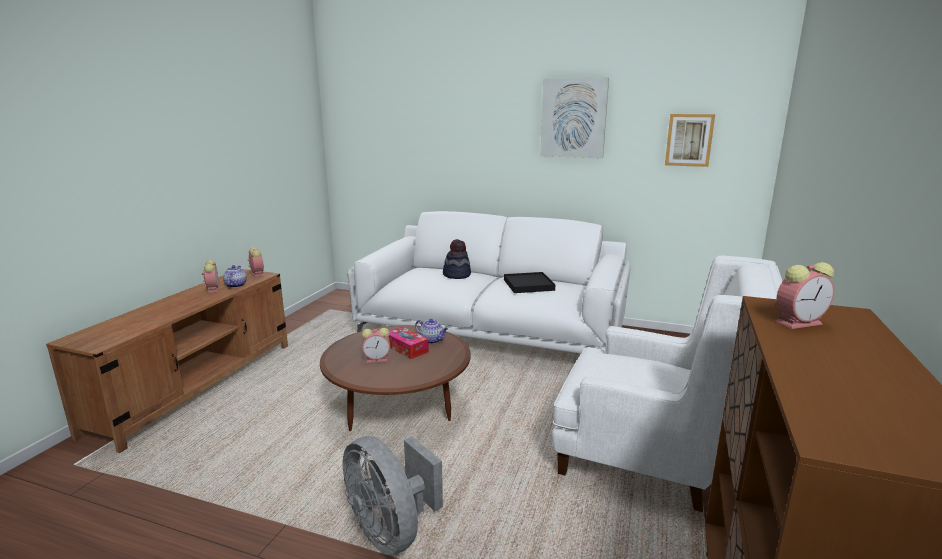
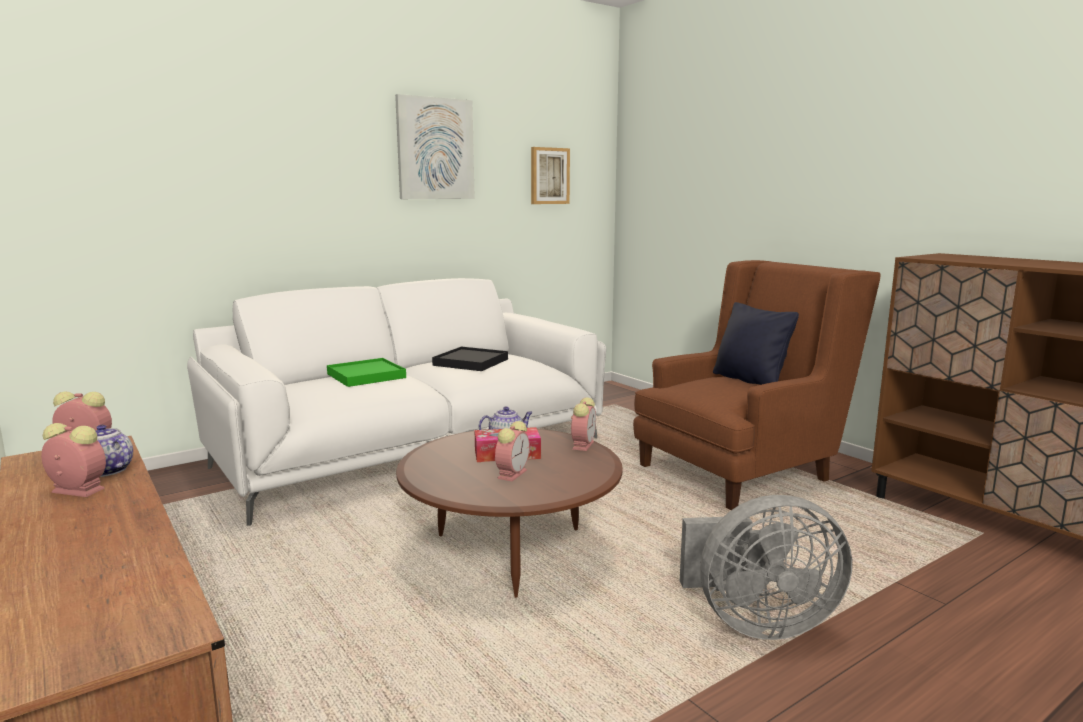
camera: 55 degrees left, 5 degrees down
hat [443,239,471,279] -> green tray [327,358,406,387]
white armchair [552,256,782,512] -> brown armchair [633,260,880,510]
alarm clock [776,262,834,329] -> alarm clock moved to [571,397,596,451]
none -> black pillow [713,302,799,385]

